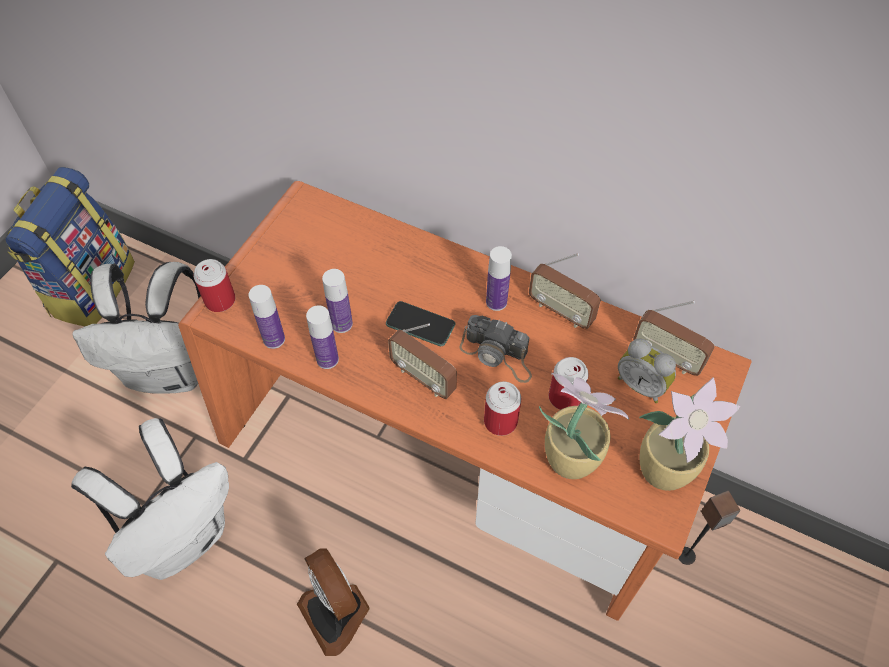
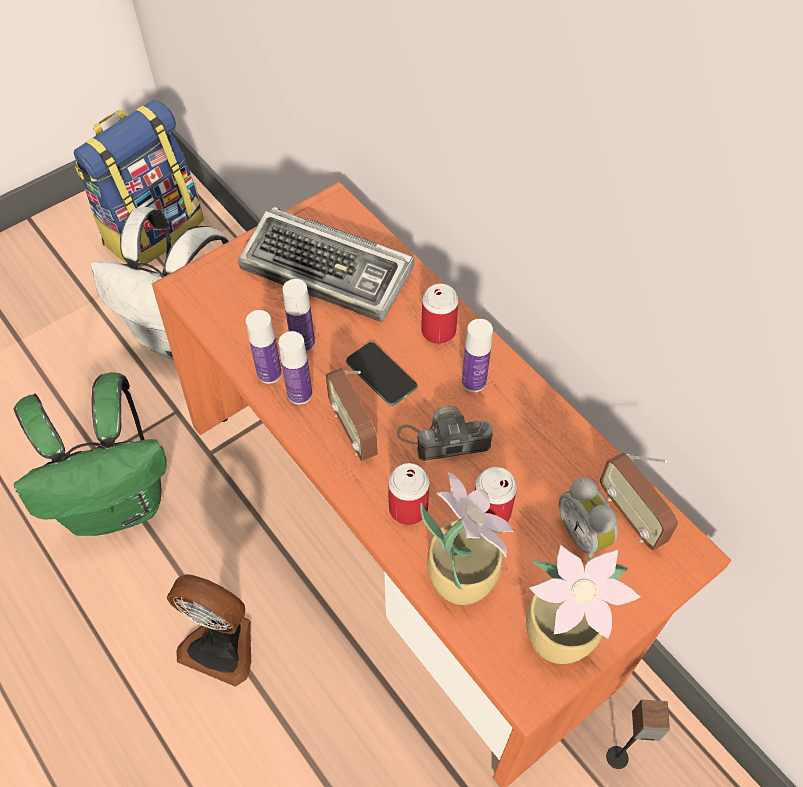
camera: 25 degrees right, 0 degrees up
white backpack [71,418,229,580] -> green backpack [13,372,167,536]
can [194,259,235,312] -> can moved to [421,284,459,344]
bottle [249,285,285,349] -> bottle moved to [278,331,312,405]
fan [297,548,369,656] -> fan turned 60 degrees counterclockwise [167,574,251,687]
camera [460,315,532,383] -> camera turned 120 degrees clockwise [397,406,493,461]
radio [529,253,601,329] -> none
none -> keyboard [238,206,414,322]

